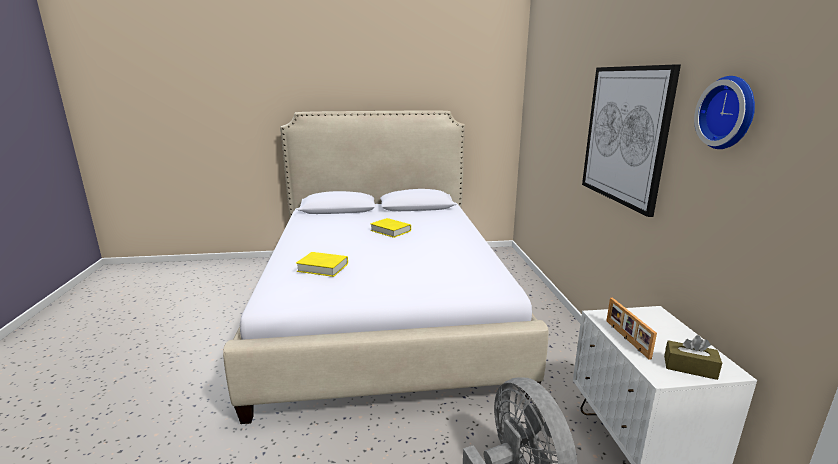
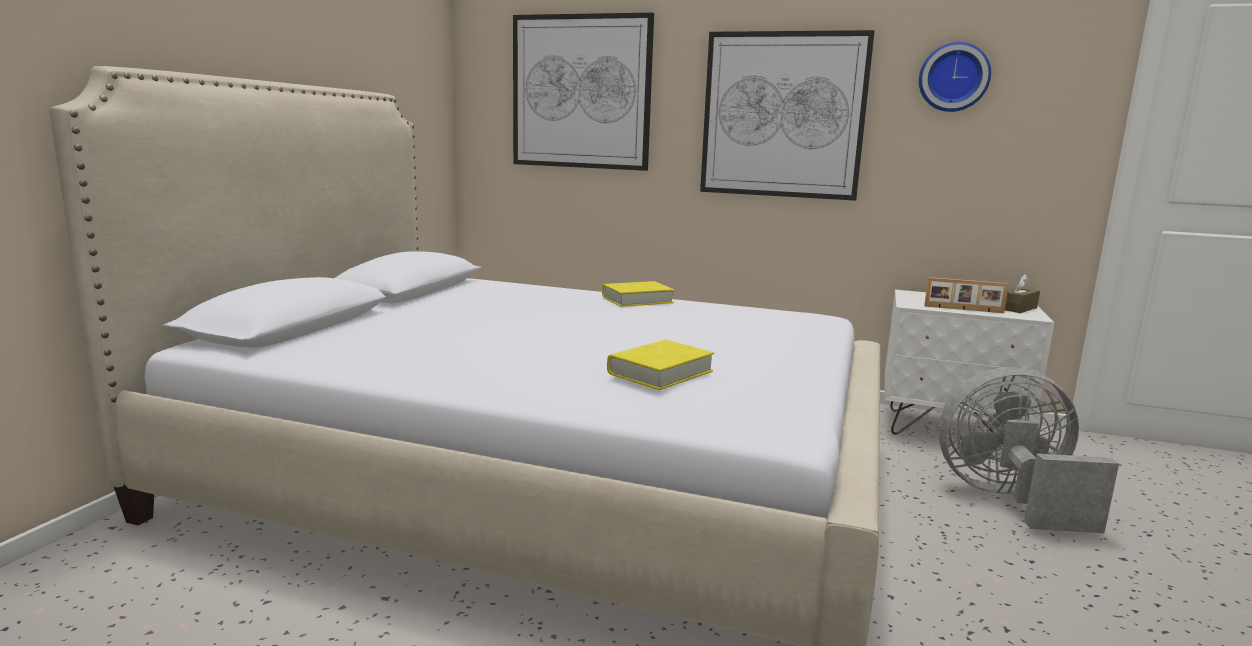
camera: 65 degrees left, 5 degrees down
yellow book [370,218,411,238] -> yellow book moved to [602,281,674,307]
none -> picture [513,13,654,171]

